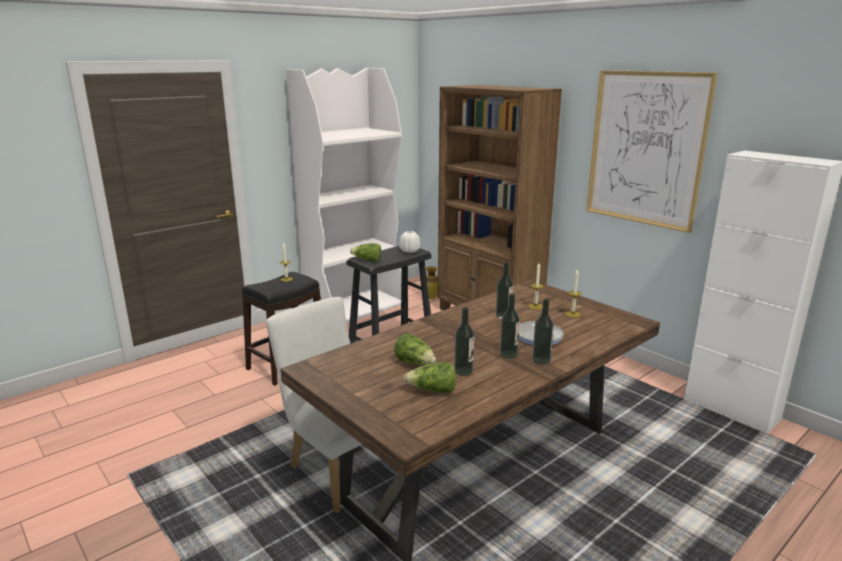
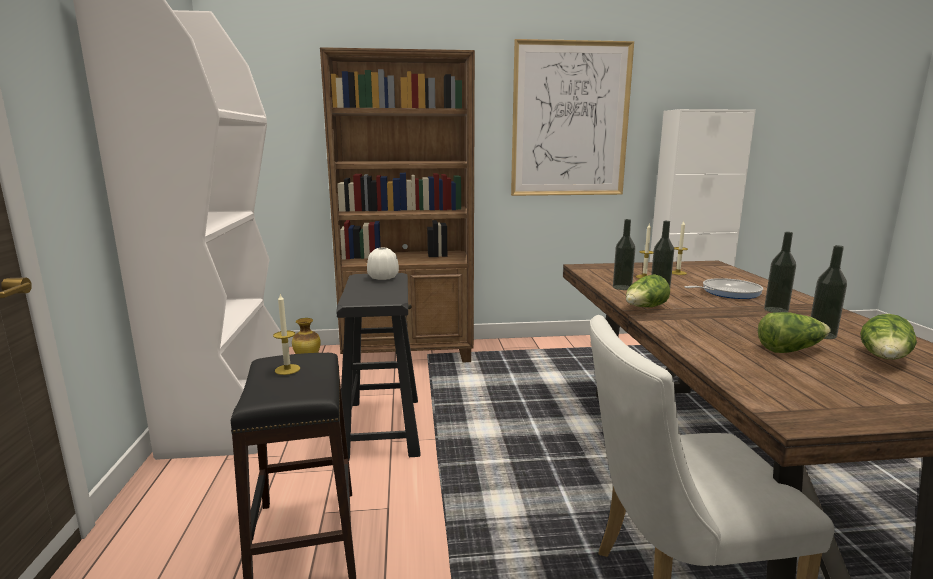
camera: 55 degrees left, 5 degrees down
lettuce [350,243,381,262] -> lettuce moved to [626,274,670,307]
bottle [532,298,554,365] -> bottle moved to [613,219,636,290]

